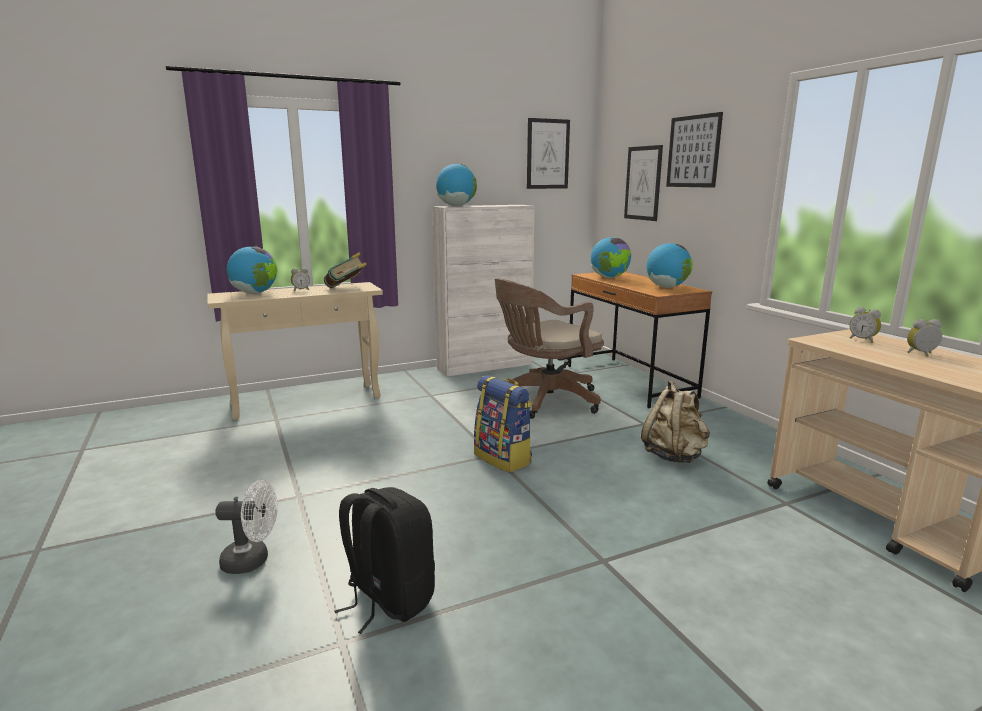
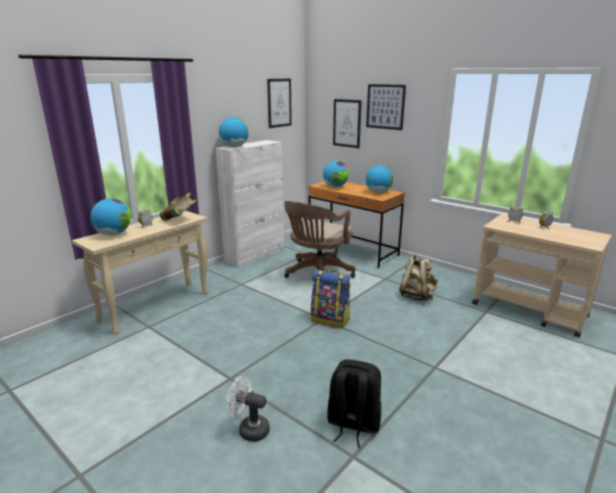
camera: 25 degrees left, 5 degrees up
white fan [215,480,278,574] -> white fan turned 135 degrees counterclockwise [226,376,270,441]

